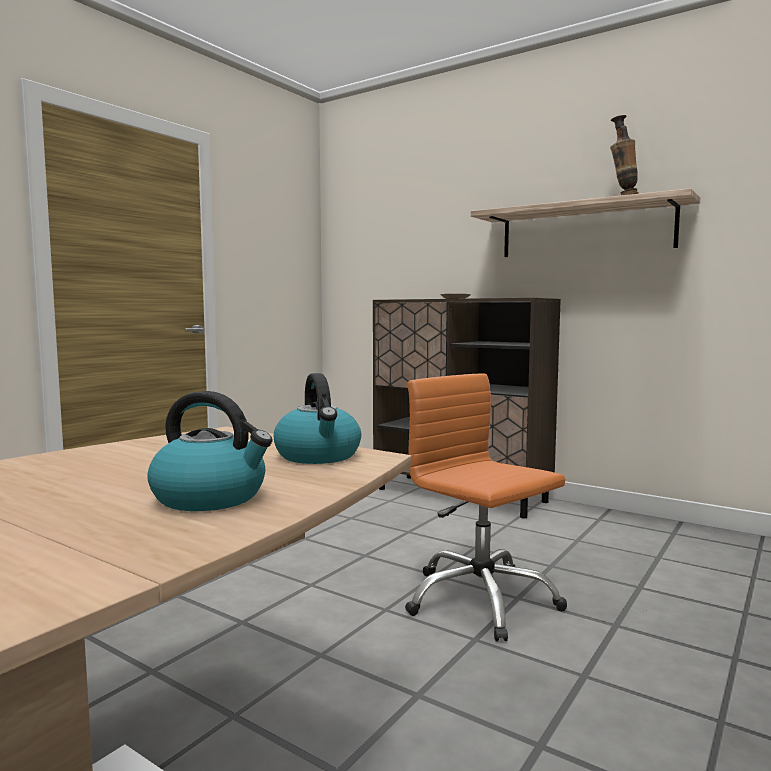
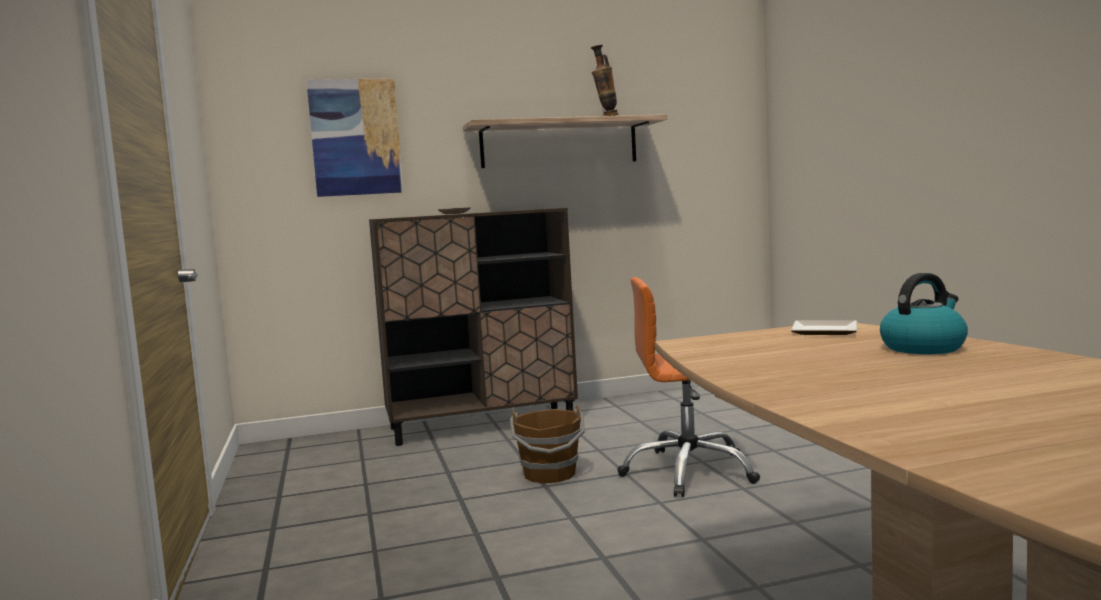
camera: 50 degrees left, 0 degrees up
kettle [274,373,361,464] -> plate [791,320,857,335]
none -> picture [306,78,403,197]
none -> brown bucket [510,406,585,483]

